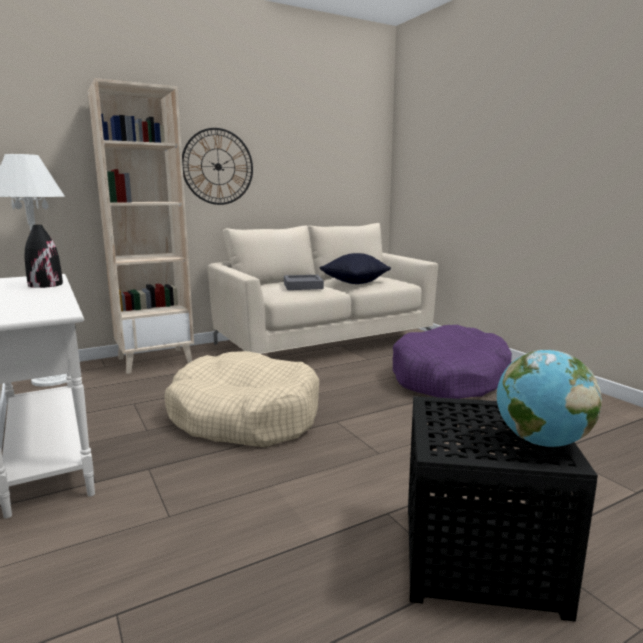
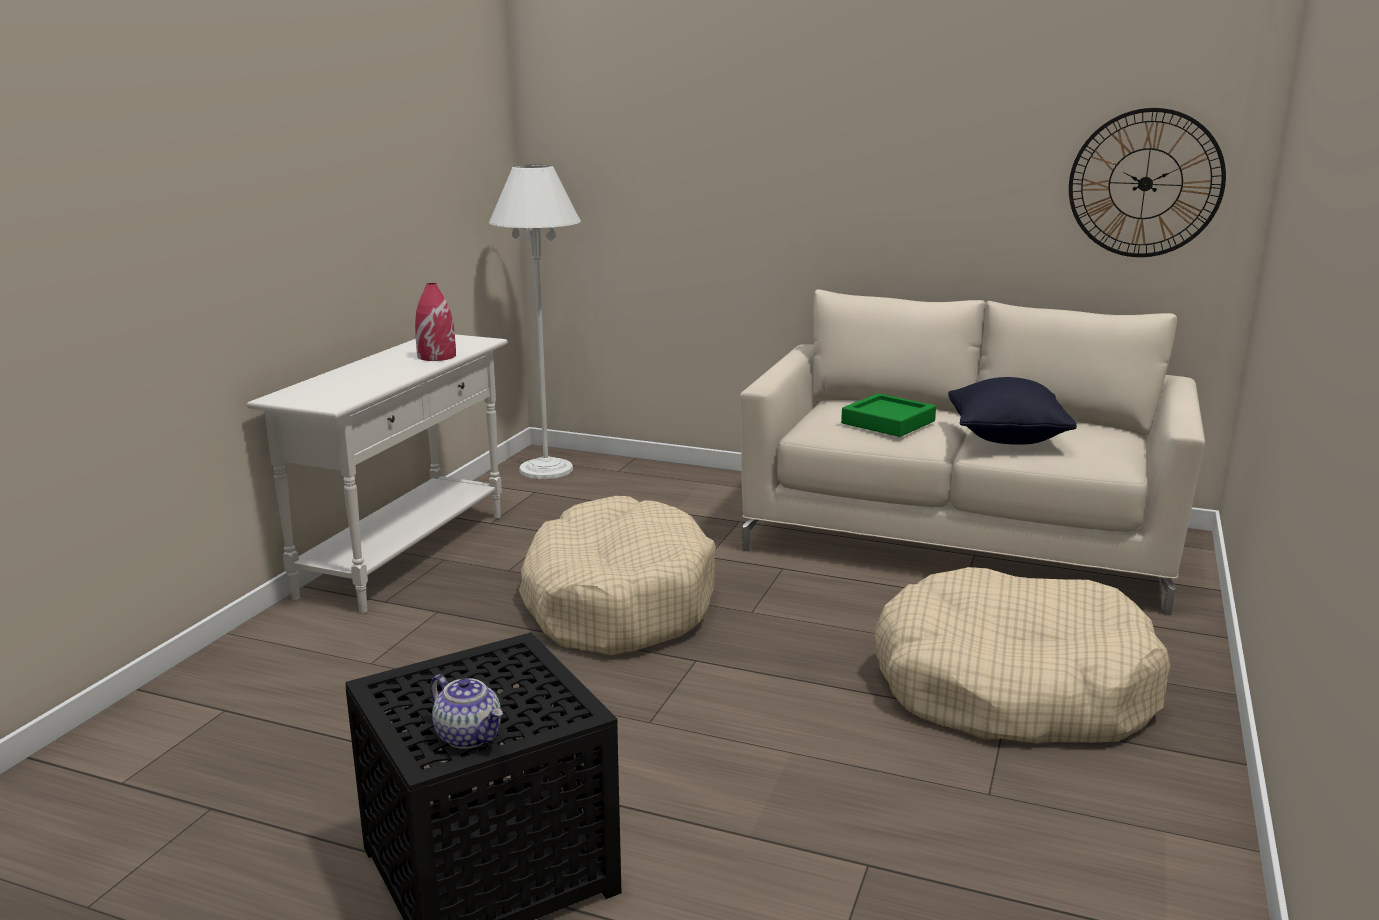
camera: 50 degrees right, 5 degrees up
black vase [24,225,63,288] -> red vase [415,283,456,361]
beige bookcase [88,78,194,374] -> none
wall clock [182,128,253,205] -> wall clock moved to [1069,108,1226,257]
grey tray [284,275,324,290] -> green tray [841,393,936,437]
purple dog bed [393,325,512,399] -> beige dog bed [874,567,1171,743]
globe [497,350,602,447] -> teapot [430,674,503,749]

